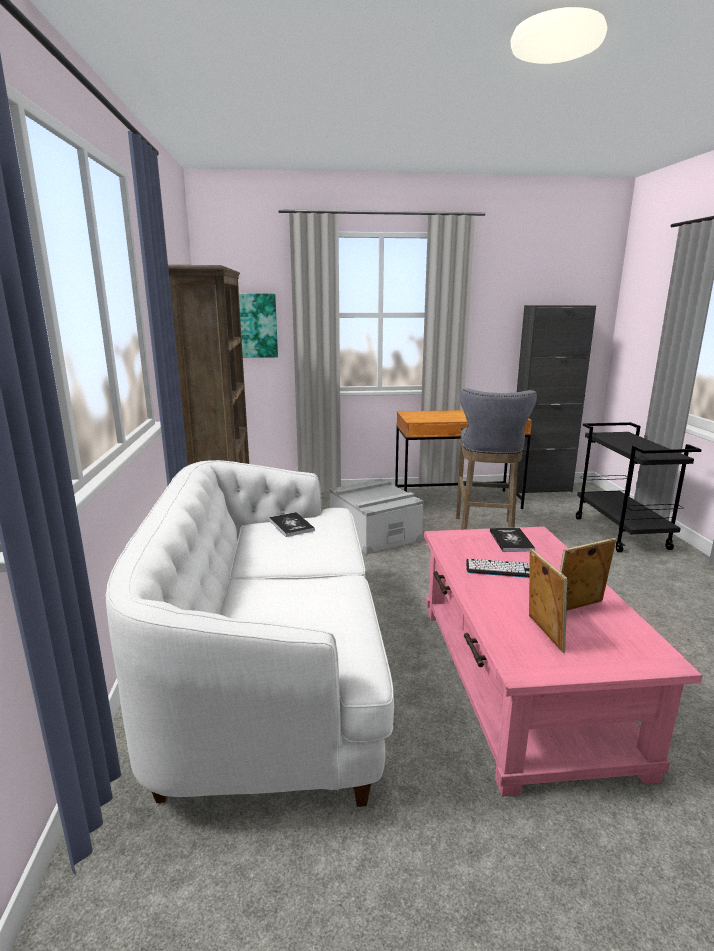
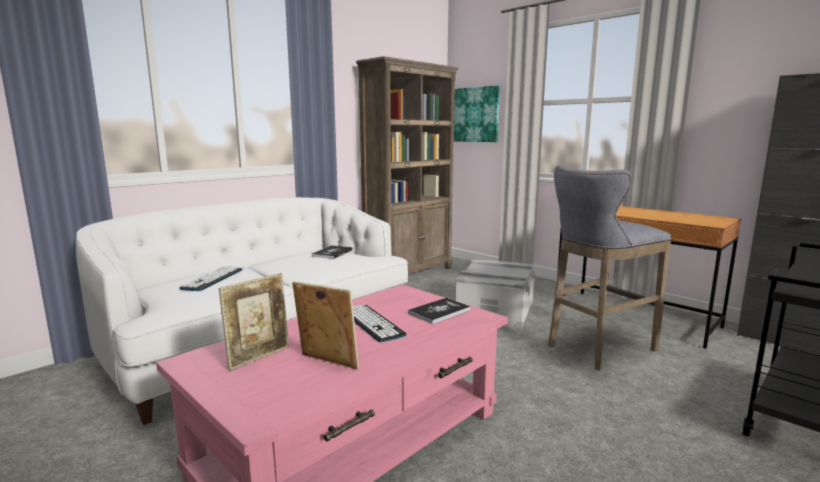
camera: 50 degrees right, 5 degrees down
none -> keyboard [179,266,242,291]

